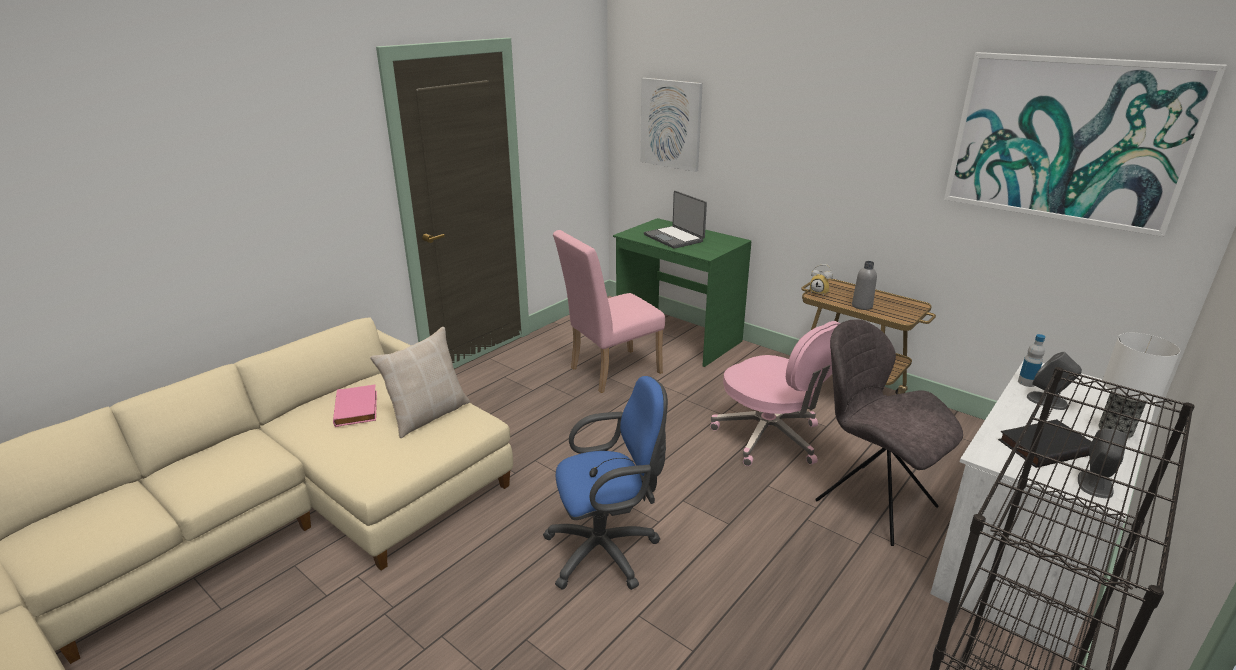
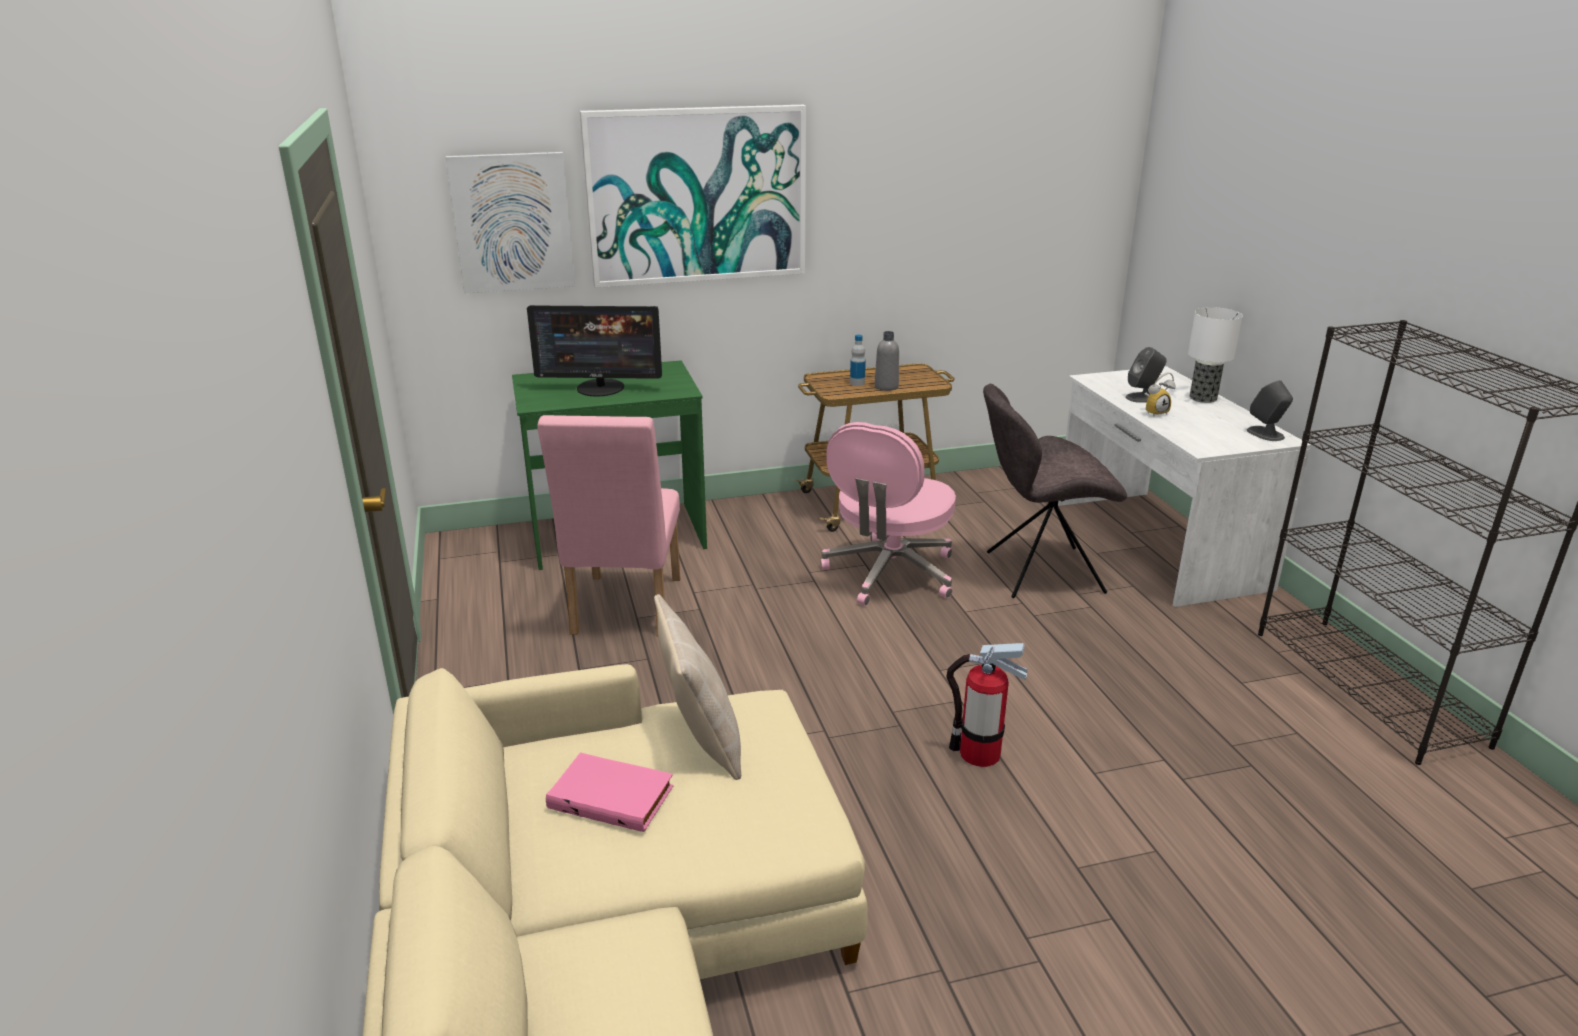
camera: 55 degrees left, 0 degrees up
blue office chair [543,376,668,590] -> fire extinguisher [946,643,1028,767]
laptop [644,191,707,249] -> monitor [527,305,662,396]
pink office chair [710,321,841,466] -> pink office chair turned 120 degrees clockwise [820,422,956,606]
alarm clock [810,264,833,295] -> alarm clock moved to [1145,372,1176,416]
picture [944,52,1227,237] -> picture moved to [580,105,806,288]
black book [998,419,1092,468] -> none
bottle [1018,334,1045,387] -> bottle moved to [850,335,866,386]

